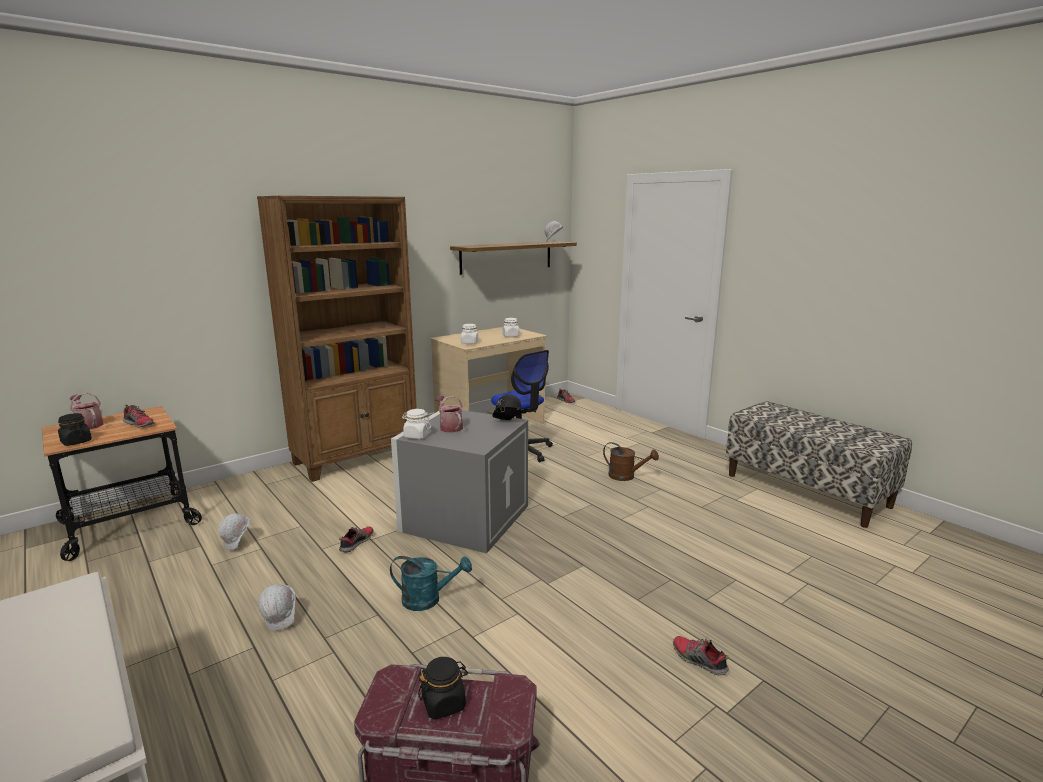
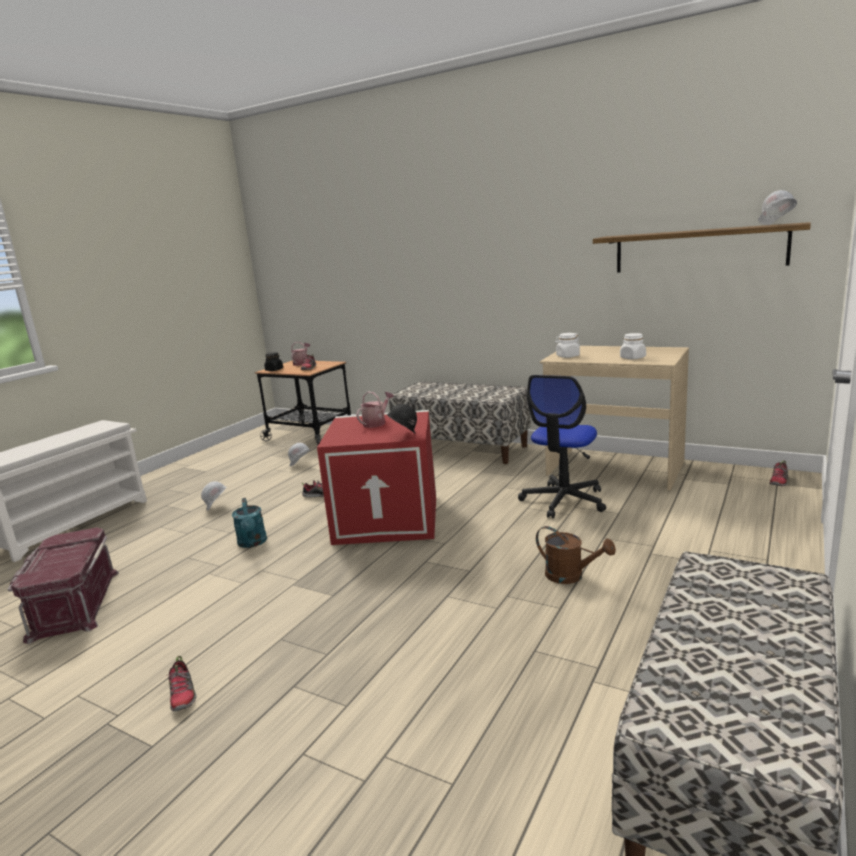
camera: 70 degrees right, 0 degrees up
brown bookcase [257,196,417,482] -> bench [389,382,531,464]
grey storage box [391,410,528,554] -> red storage box [317,410,436,545]
white jar [402,409,431,439] -> none
black jar [418,657,468,719] -> none
brown watering can [603,442,659,481] -> brown watering can turned 60 degrees counterclockwise [536,526,616,584]
shoe [673,636,729,675] -> shoe turned 135 degrees clockwise [167,656,197,711]

